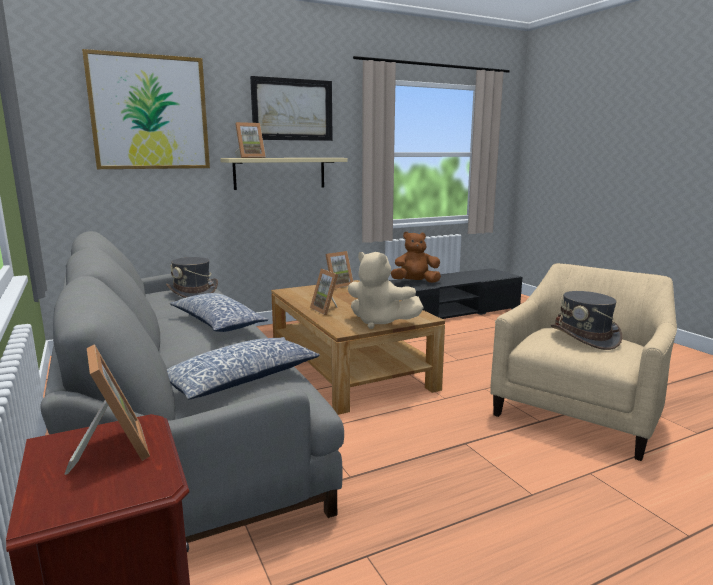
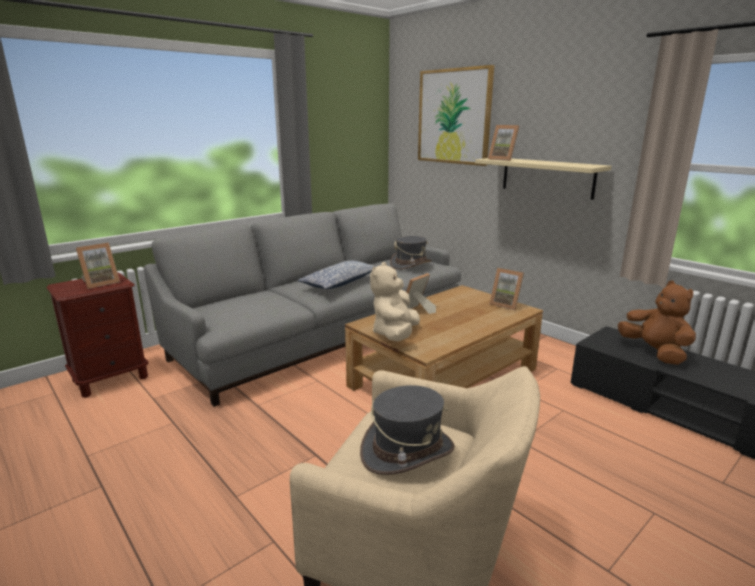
camera: 75 degrees right, 5 degrees up
pillow [167,337,320,399] -> none
picture [250,76,333,141] -> none

